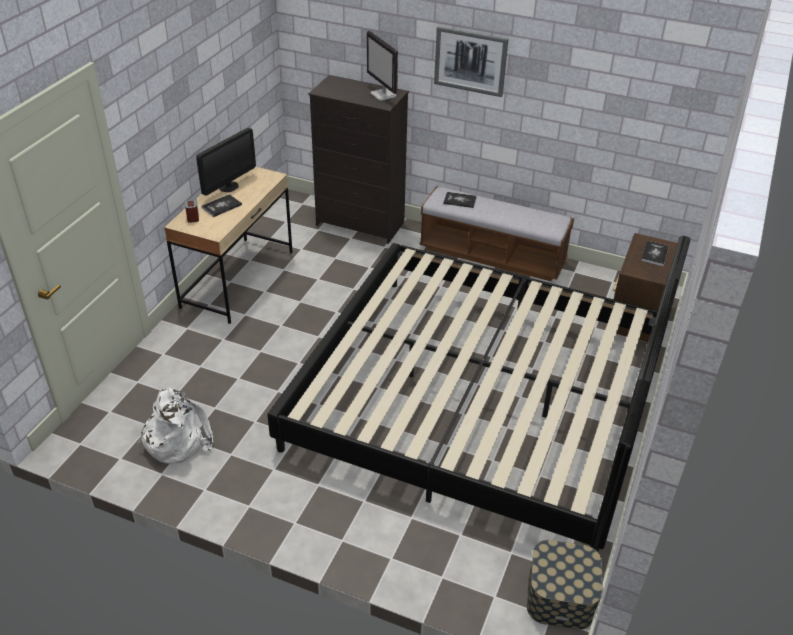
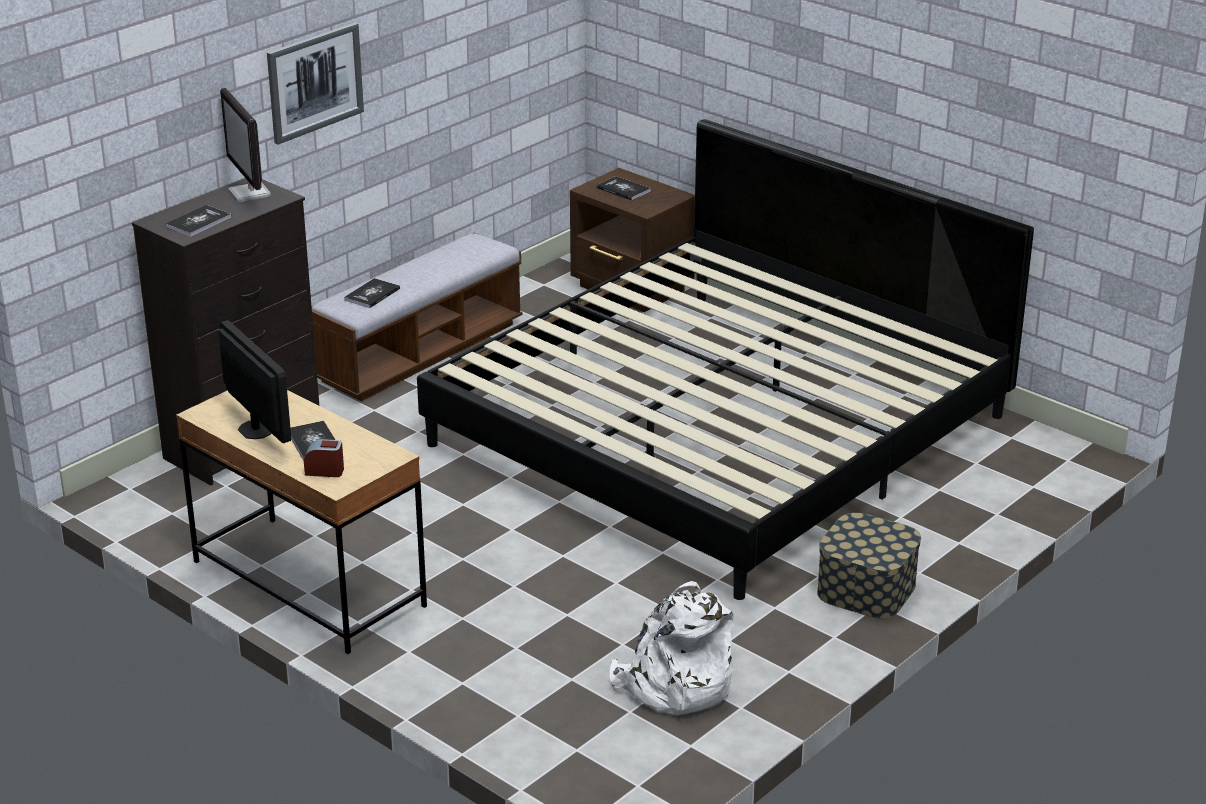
camera: 70 degrees left, 10 degrees down
monitor [367,31,398,101] -> monitor turned 75 degrees clockwise [220,88,271,202]
storage box [527,540,603,630] -> storage box moved to [817,513,921,618]
none -> book [165,205,232,237]

